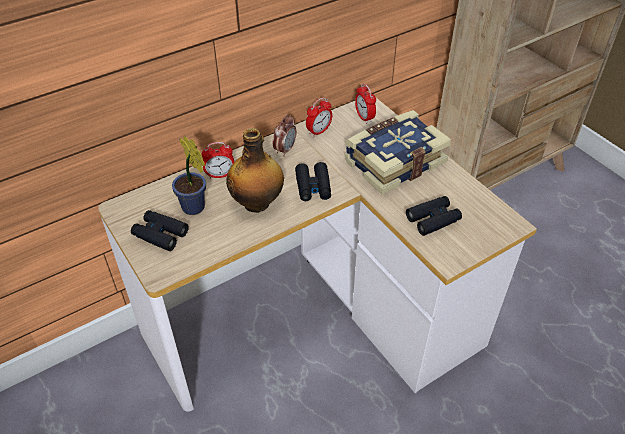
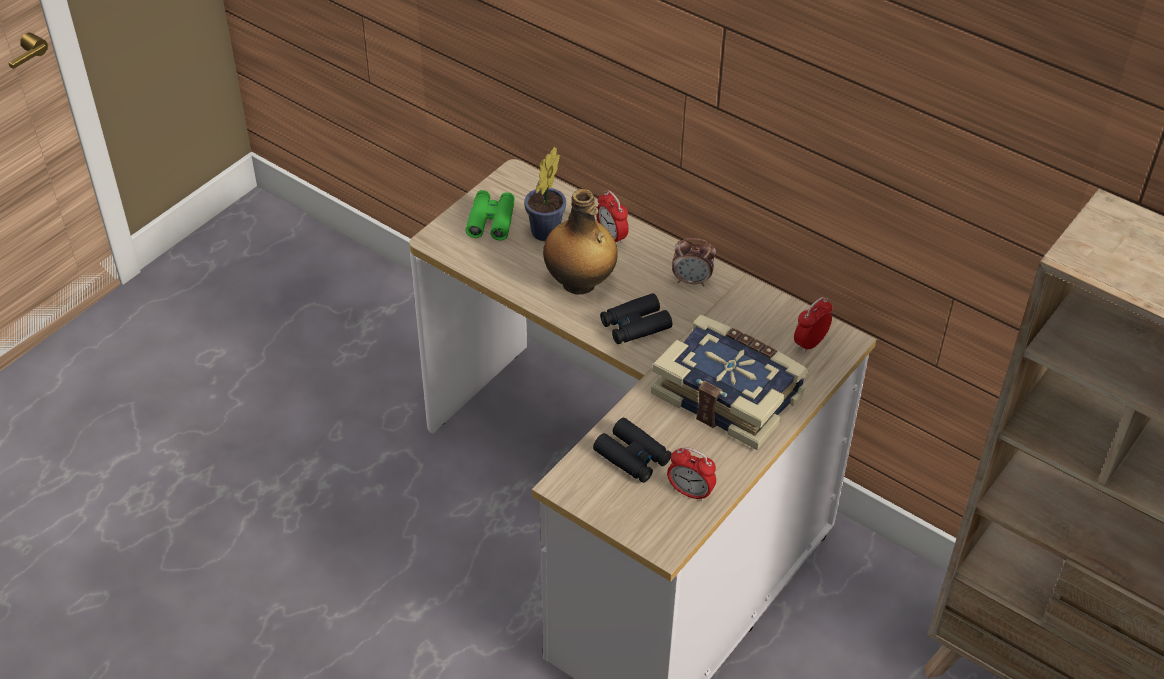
camera: 70 degrees right, 0 degrees up
black binoculars [131,210,189,251] -> green binoculars [465,190,515,240]
alarm clock [306,97,332,137] -> alarm clock moved to [667,447,716,502]

